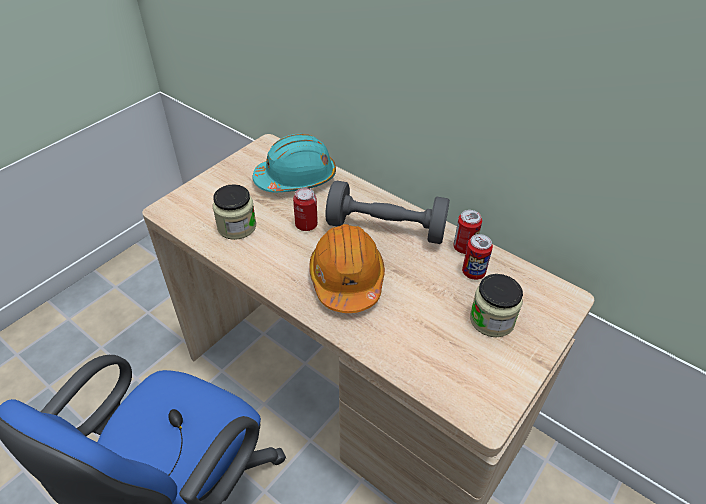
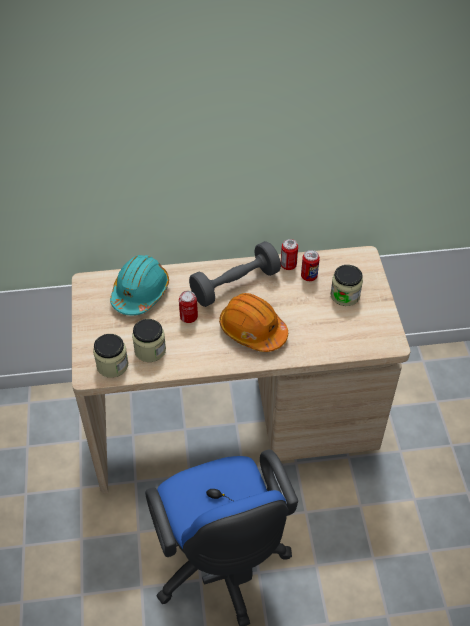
camera: 45 degrees left, 5 degrees up
none -> jar [93,334,129,378]

